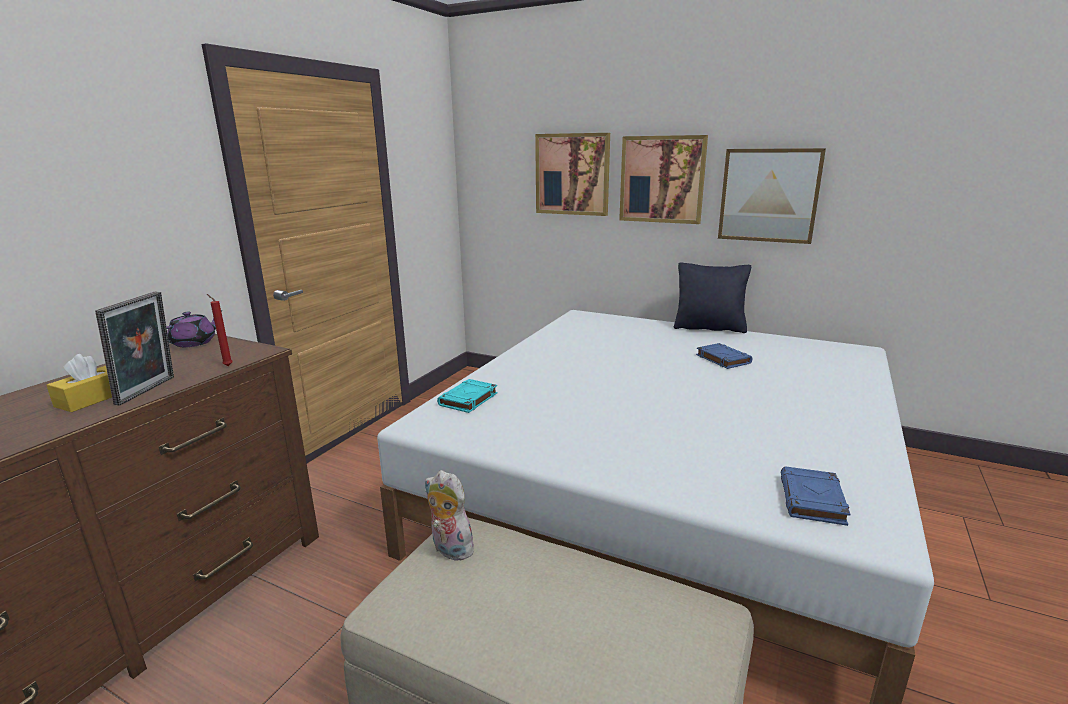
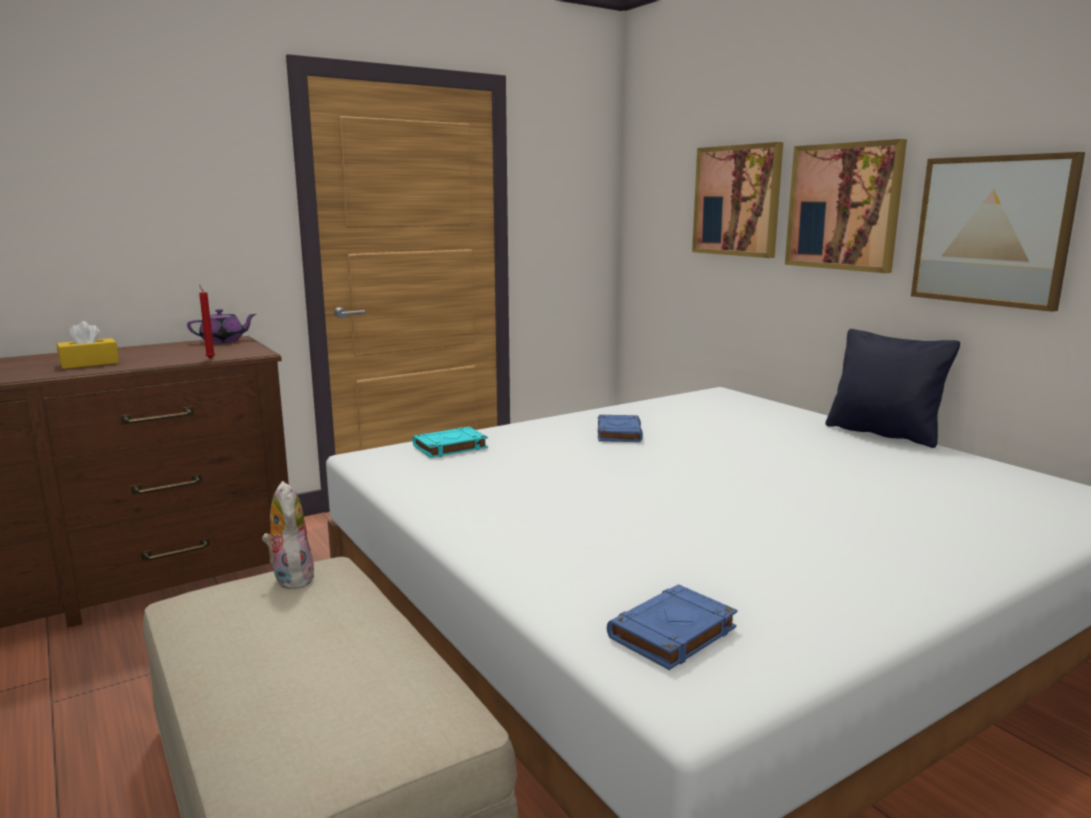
camera: 30 degrees right, 5 degrees down
picture frame [95,291,174,406] -> none
blue book [696,343,752,369] -> blue book moved to [598,415,643,442]

